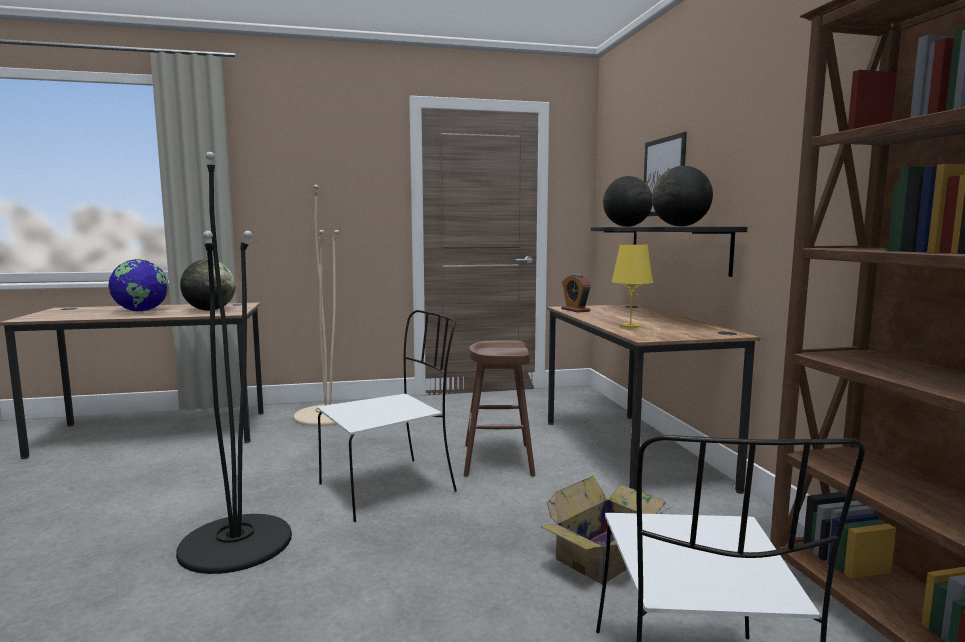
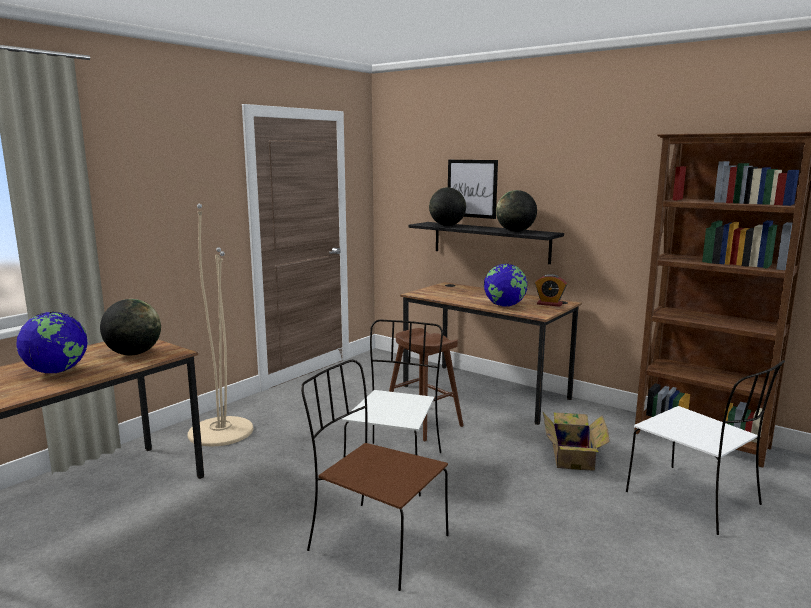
camera: 40 degrees left, 5 degrees up
black floor lamp [176,152,292,574] -> brown chair [301,360,449,591]
alarm clock [561,274,591,313] -> alarm clock moved to [535,274,567,307]
yellow table lamp [611,244,653,328] -> globe [484,264,527,307]

